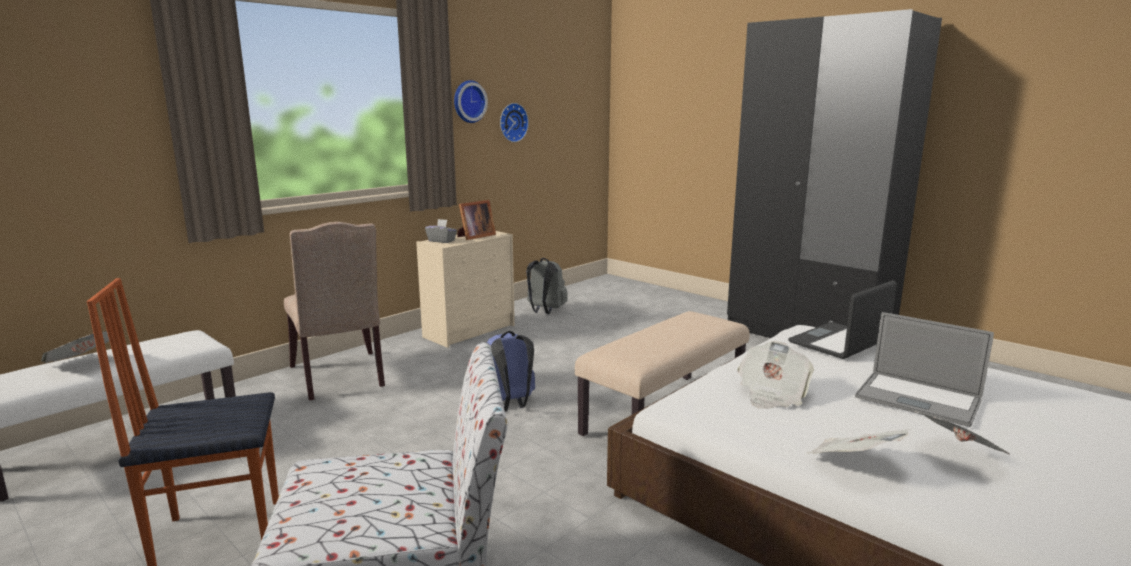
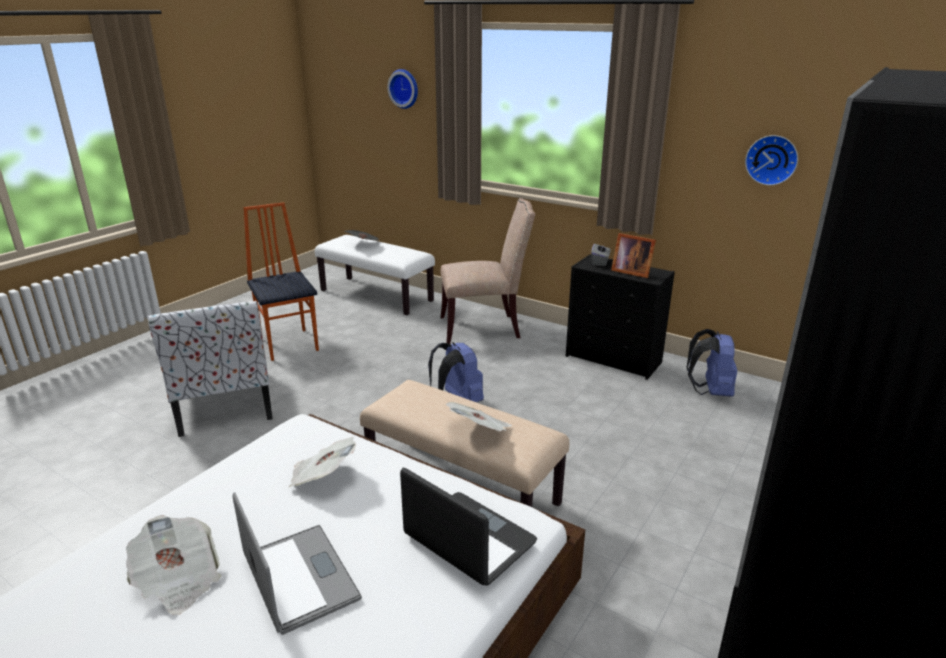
camera: 80 degrees right, 10 degrees up
beige chair [284,222,385,401] -> beige chair turned 150 degrees counterclockwise [441,198,535,344]
beige dresser [416,231,515,348] -> black dresser [566,254,675,380]
wall clock [454,80,488,123] -> wall clock moved to [387,69,418,109]
grey backpack [526,258,568,314] -> blue backpack [687,329,737,397]
newspaper [808,429,911,454] -> newspaper moved to [446,402,512,432]
laptop [855,312,994,427] -> laptop turned 120 degrees clockwise [233,492,362,635]

